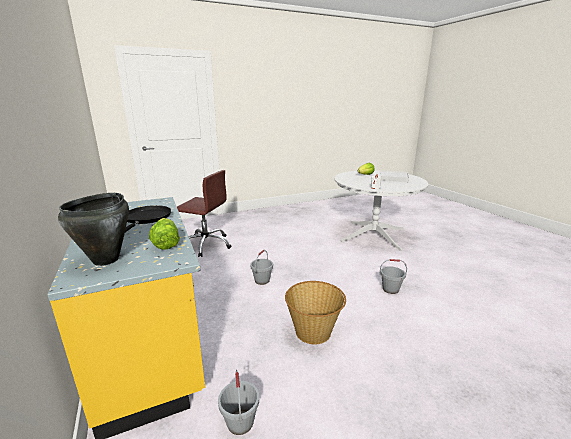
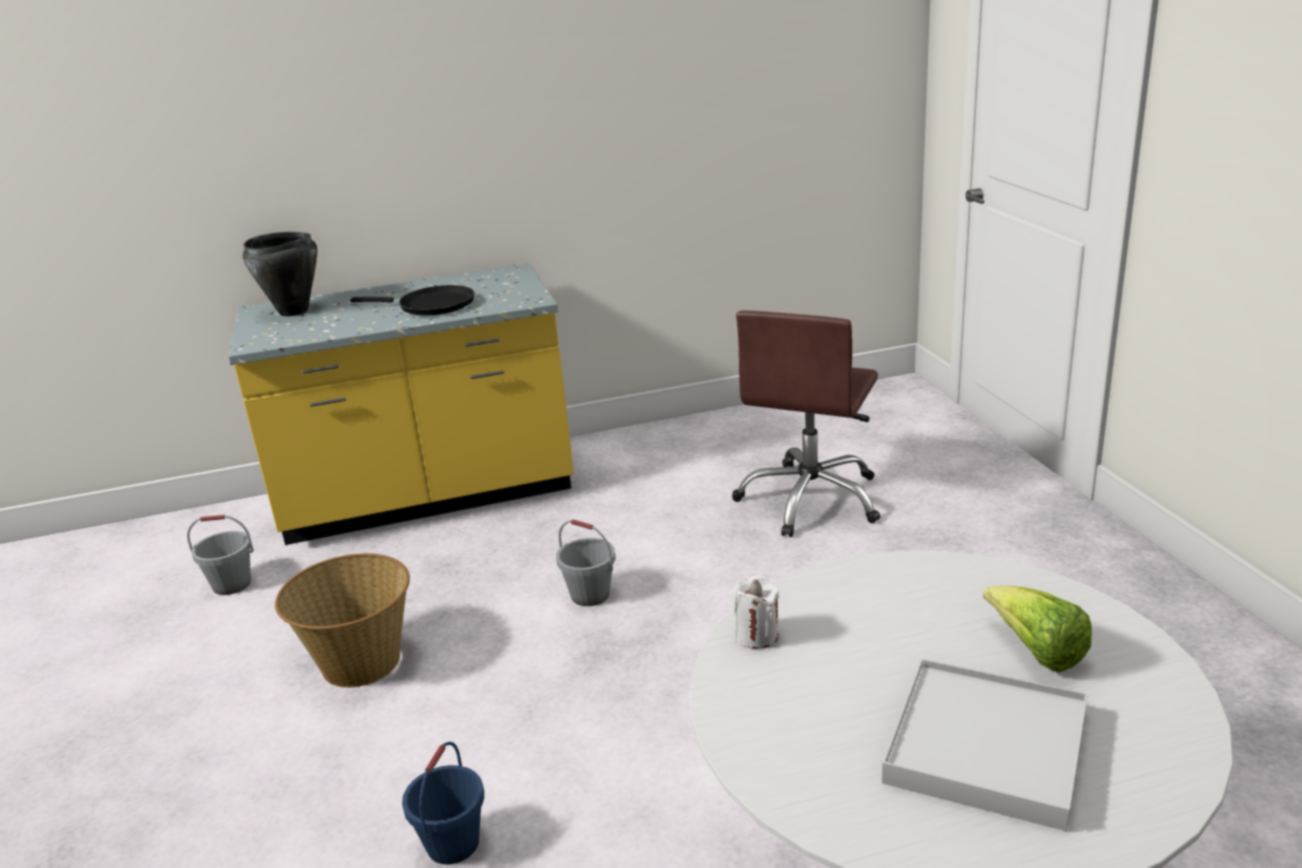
camera: 100 degrees right, 5 degrees up
lettuce [149,218,180,250] -> none
grey bucket [379,259,407,294] -> blue bucket [402,742,484,865]

